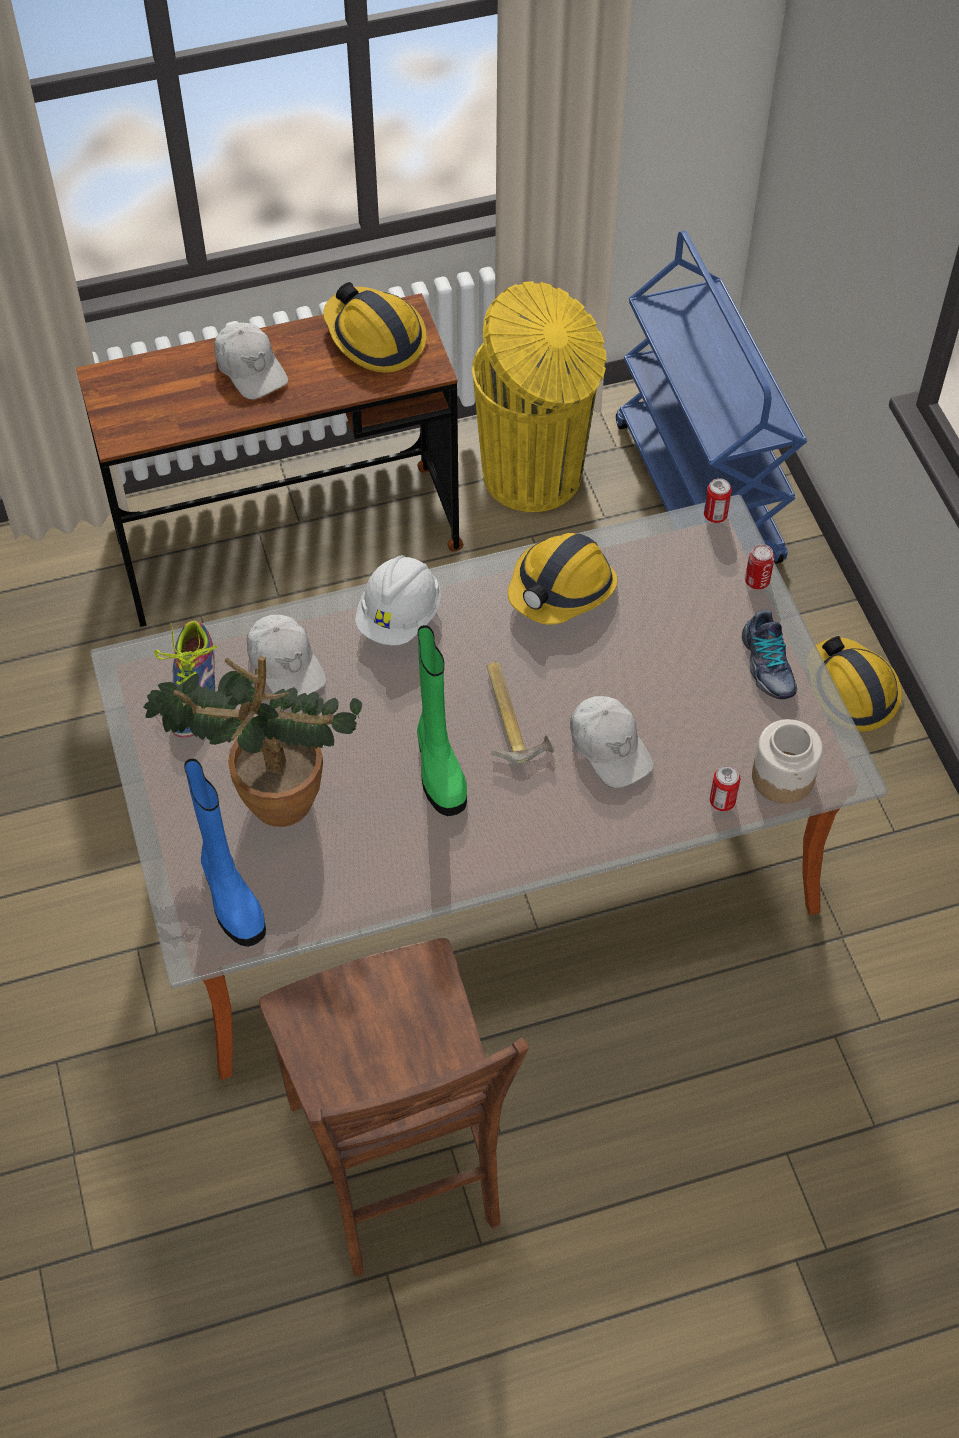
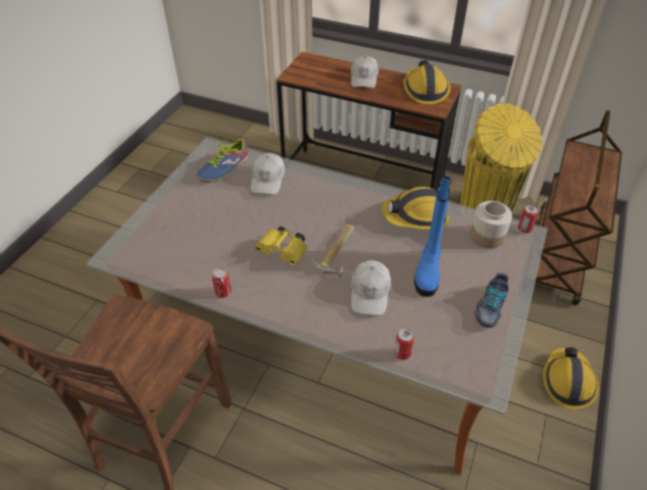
camera: 40 degrees right, 10 degrees down
potted plant [144,656,362,827] -> none
blue boot [184,758,266,947] -> blue boot moved to [414,176,451,297]
white hard hat [355,555,441,645] -> none
green boot [417,625,467,816] -> yellow binoculars [255,226,308,265]
blue cart [616,231,807,564] -> brown cart [535,110,622,305]
can [745,544,775,589] -> can moved to [212,268,231,298]
jar [752,719,823,804] -> jar moved to [470,201,512,248]

